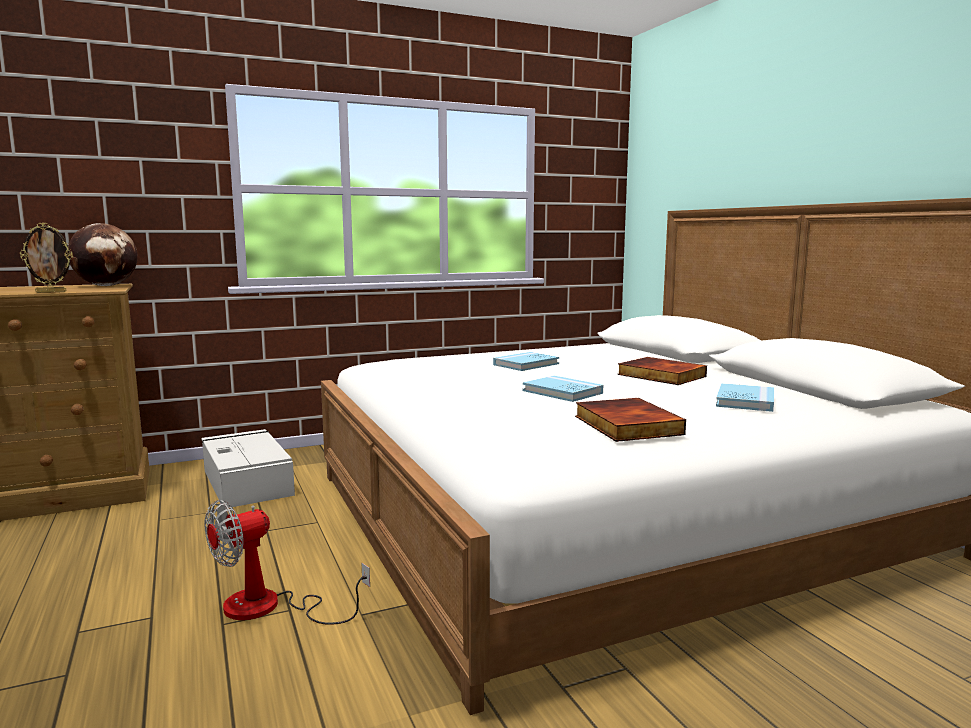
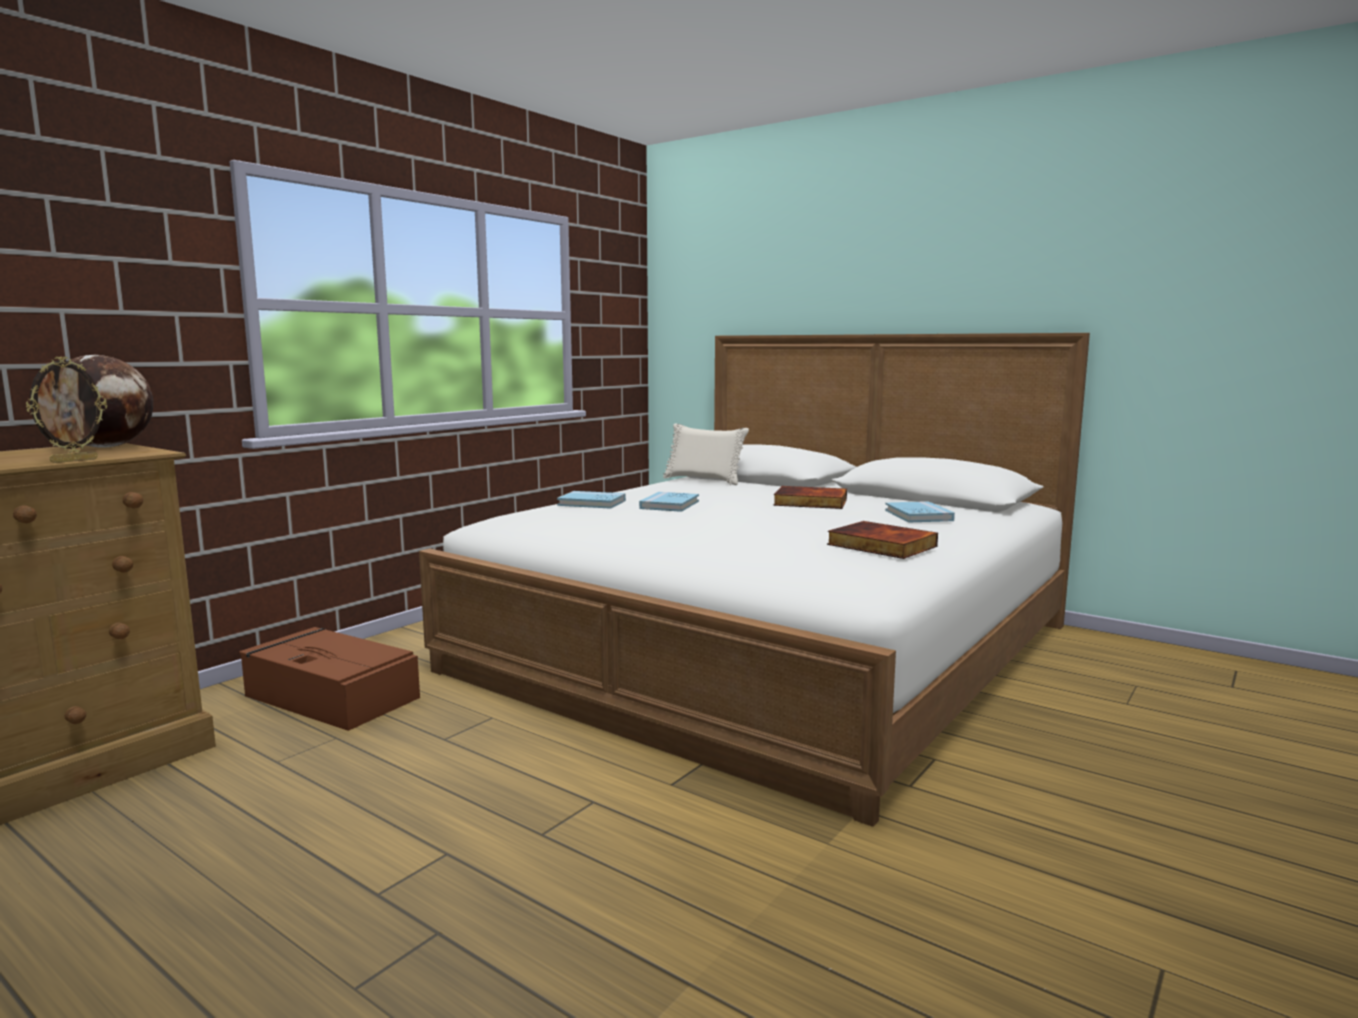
camera: 30 degrees left, 0 degrees up
grey storage box [201,429,295,507] -> brown storage box [239,627,420,731]
fan [204,500,370,625] -> none
blue book [523,375,603,402] -> blue book moved to [557,491,626,509]
none -> white pillow [663,423,749,485]

